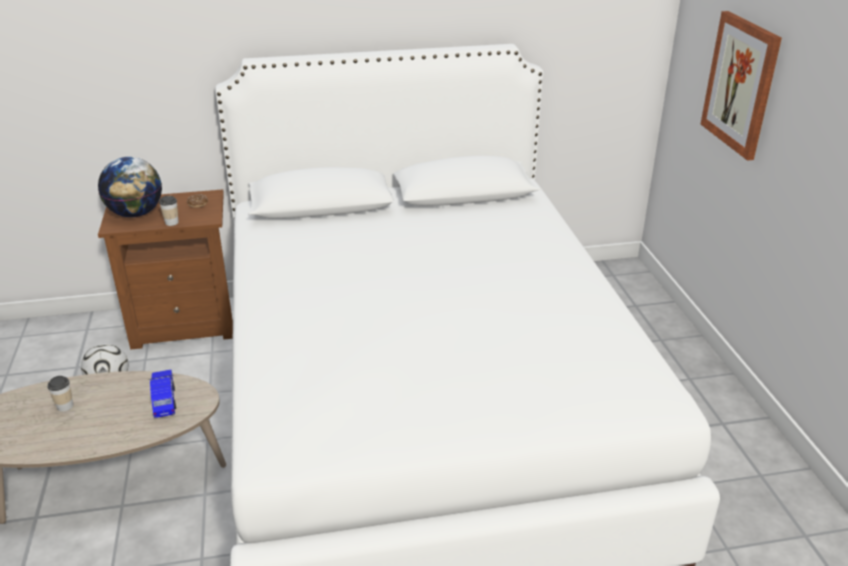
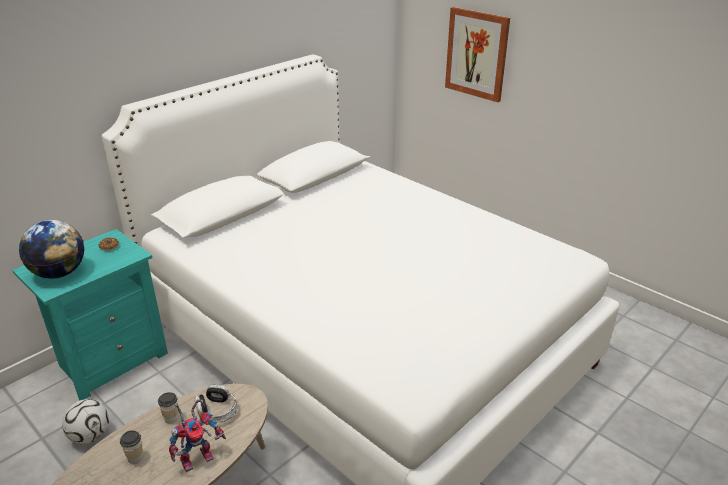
camera: 35 degrees left, 0 degrees up
brown nightstand [98,189,233,350] -> turquoise nightstand [12,229,168,400]
blue toy car [149,370,176,418] -> headphones [195,385,237,423]
cup [159,196,179,226] -> cup moved to [158,392,179,424]
none -> toy robot [169,399,226,472]

